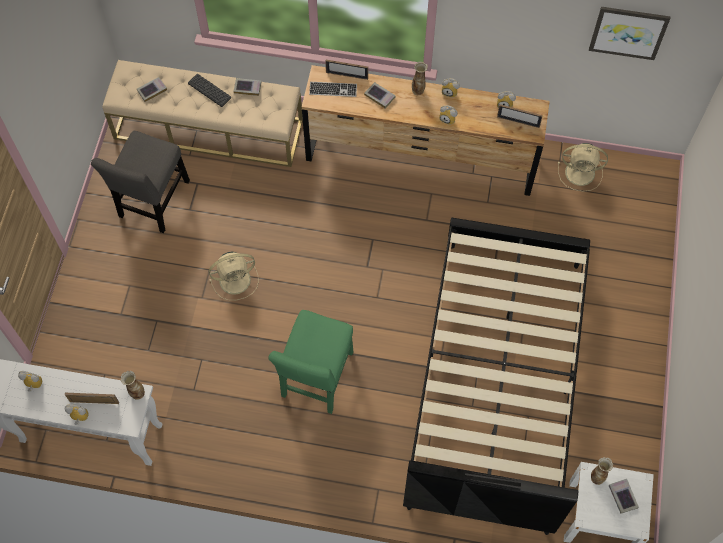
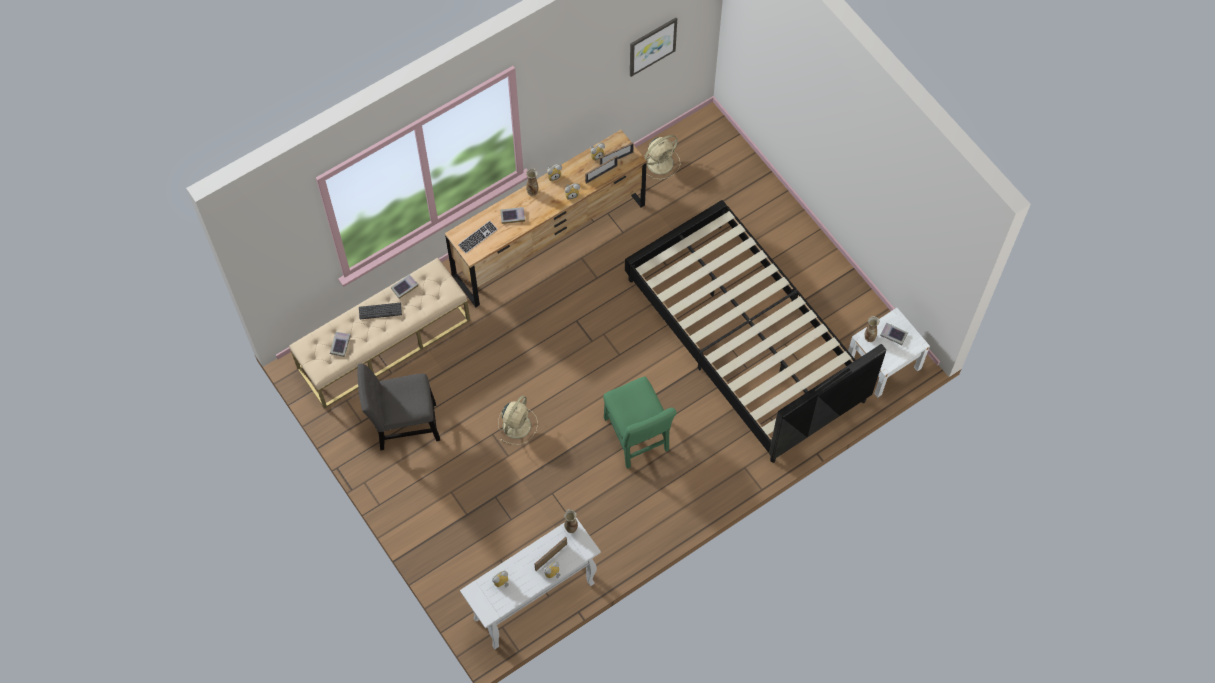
camera: 45 degrees left, 0 degrees up
grey chair [91,131,190,233] -> grey chair turned 105 degrees clockwise [357,363,440,450]
picture frame [326,60,368,80] -> picture frame moved to [585,156,618,184]

